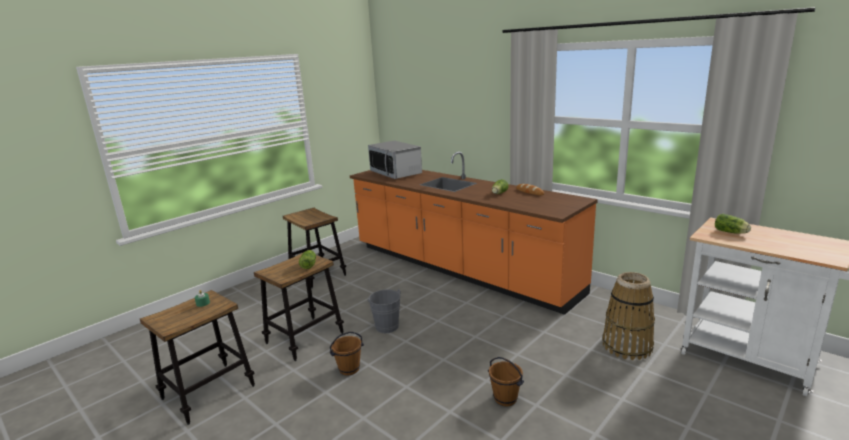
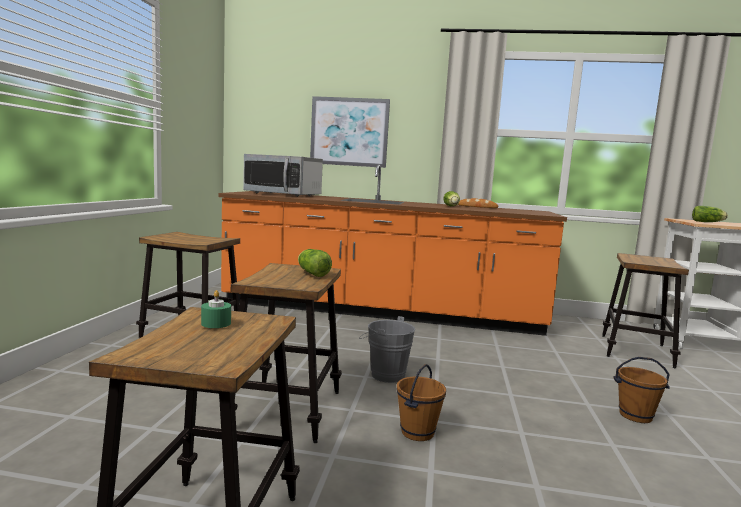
camera: 35 degrees left, 10 degrees down
basket [602,272,655,360] -> stool [602,253,689,368]
none -> picture [310,96,390,168]

